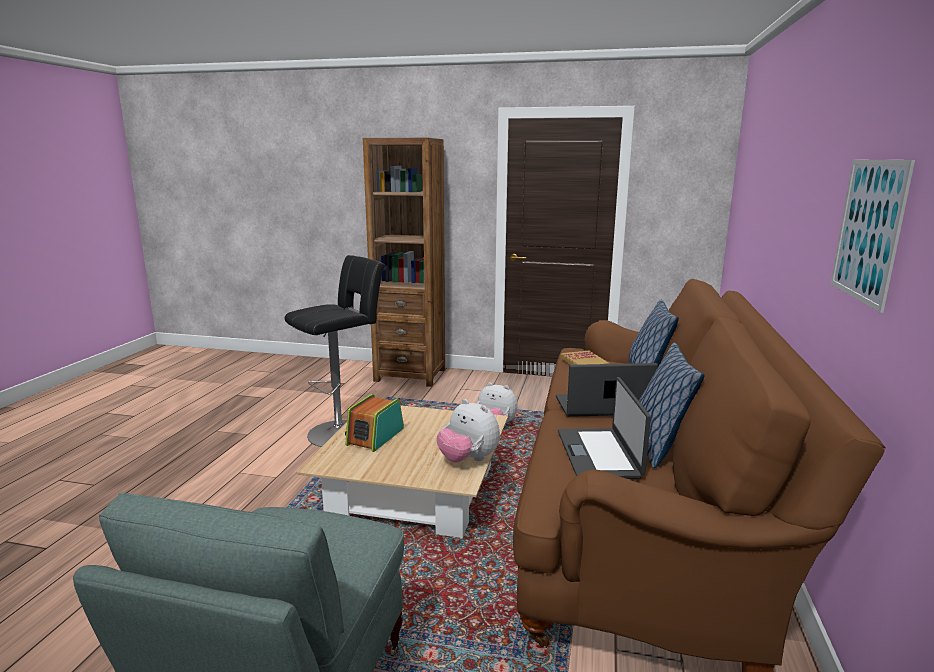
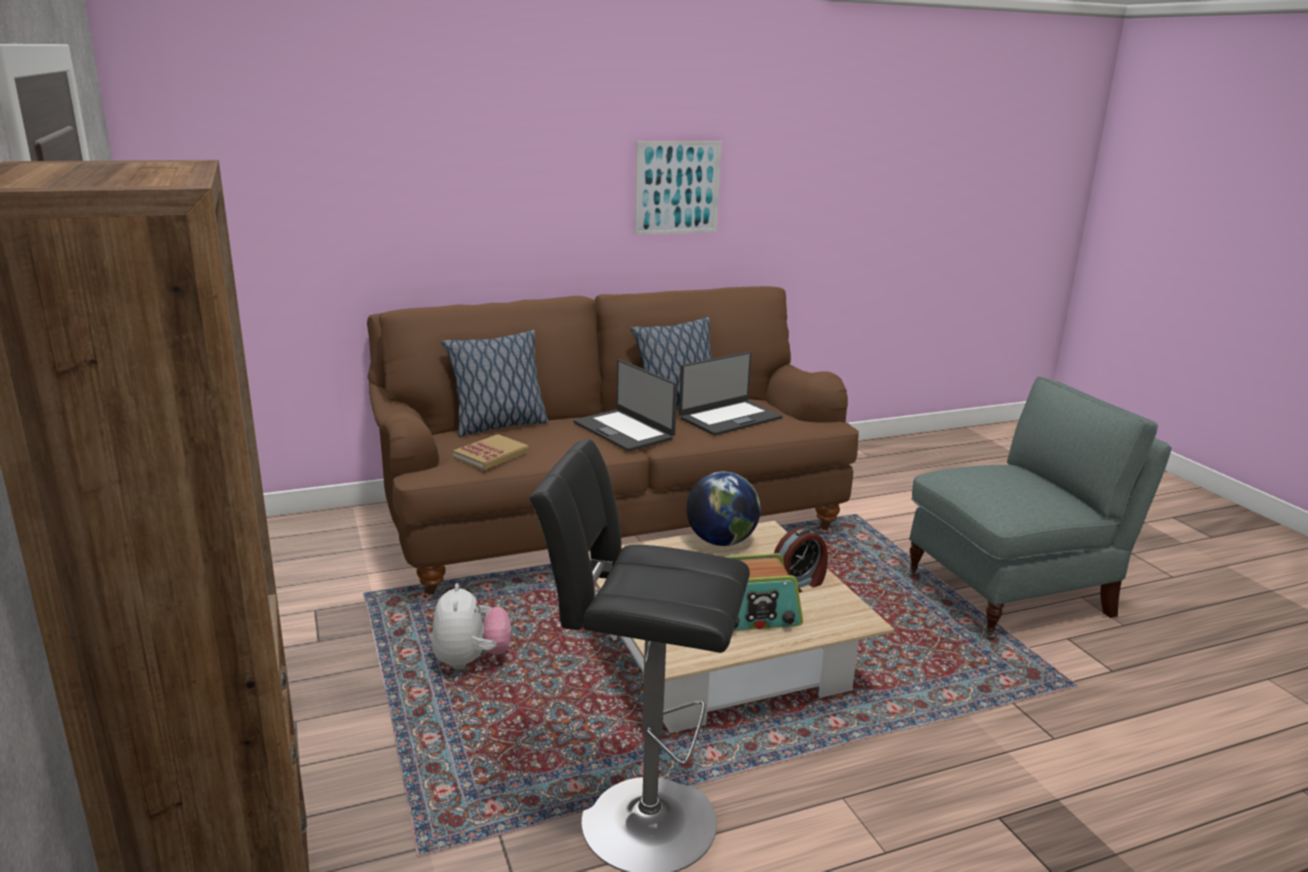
camera: 125 degrees left, 5 degrees up
plush toy [437,399,500,463] -> globe [686,472,761,546]
none -> alarm clock [774,527,828,593]

